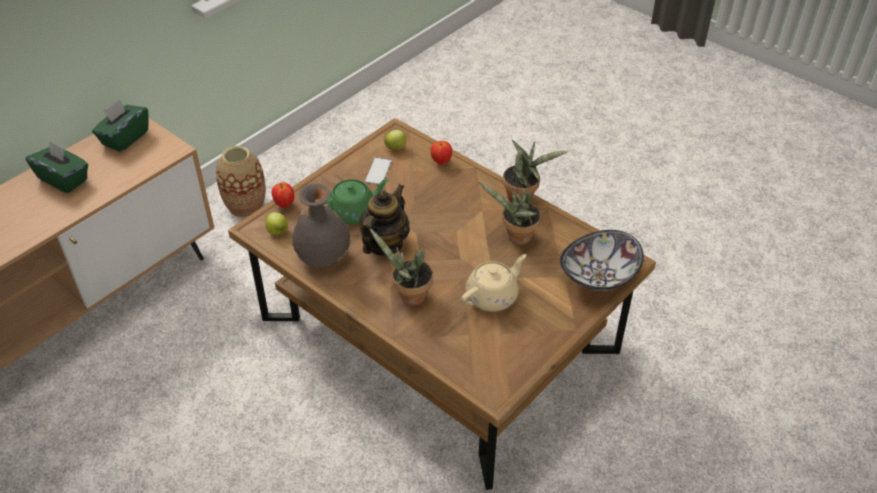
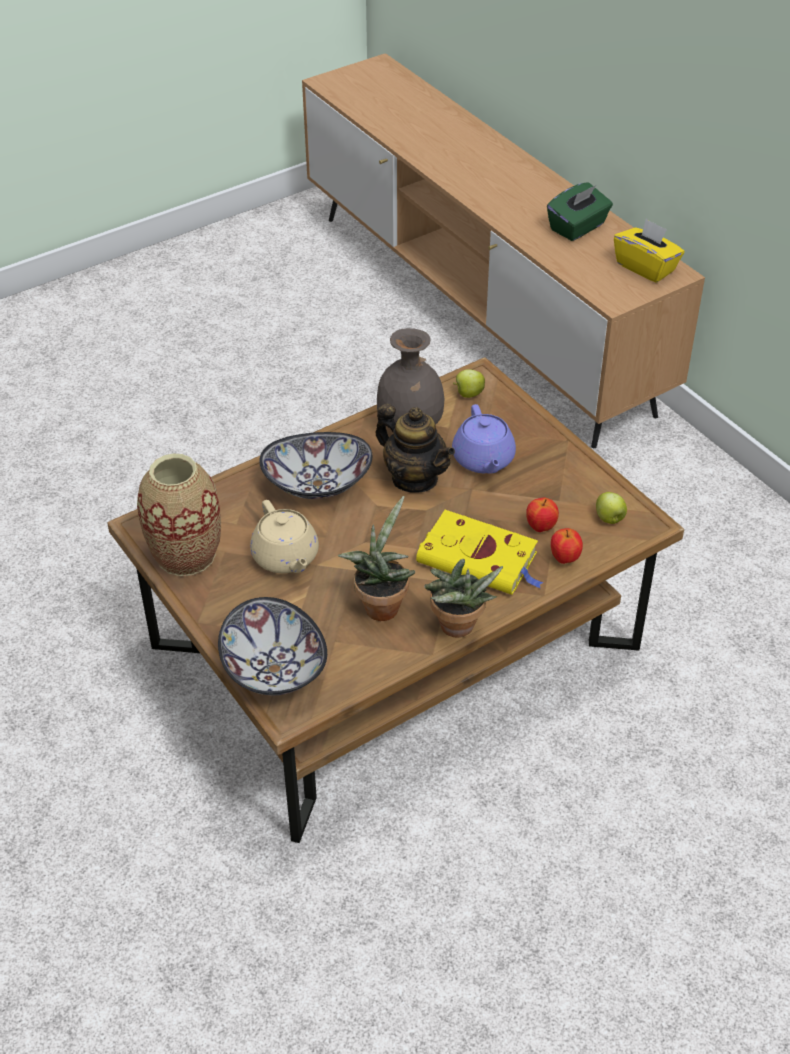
camera: 105 degrees right, 0 degrees up
green tissue box [92,100,149,152] -> yellow tissue box [614,218,684,283]
vase [216,146,266,218] -> vase moved to [137,453,221,576]
apple [272,183,294,208] -> apple moved to [526,498,559,532]
green teapot [323,179,389,224] -> purple teapot [452,404,516,474]
phone [365,157,392,185] -> none
potted plant [369,228,433,306] -> bowl [259,432,372,499]
none -> yellow book [416,510,544,595]

